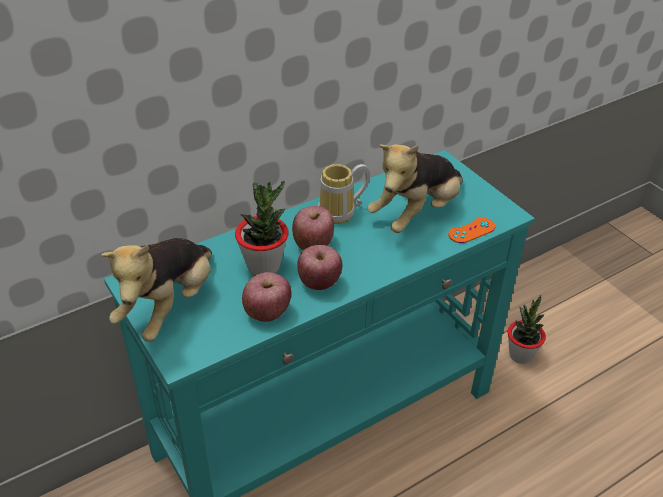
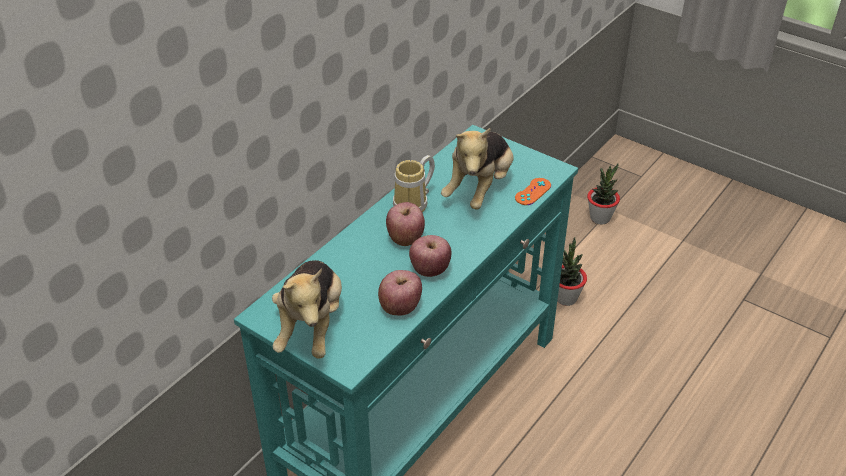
camera: 20 degrees left, 0 degrees up
potted plant [235,180,289,275] -> potted plant moved to [587,163,620,224]

